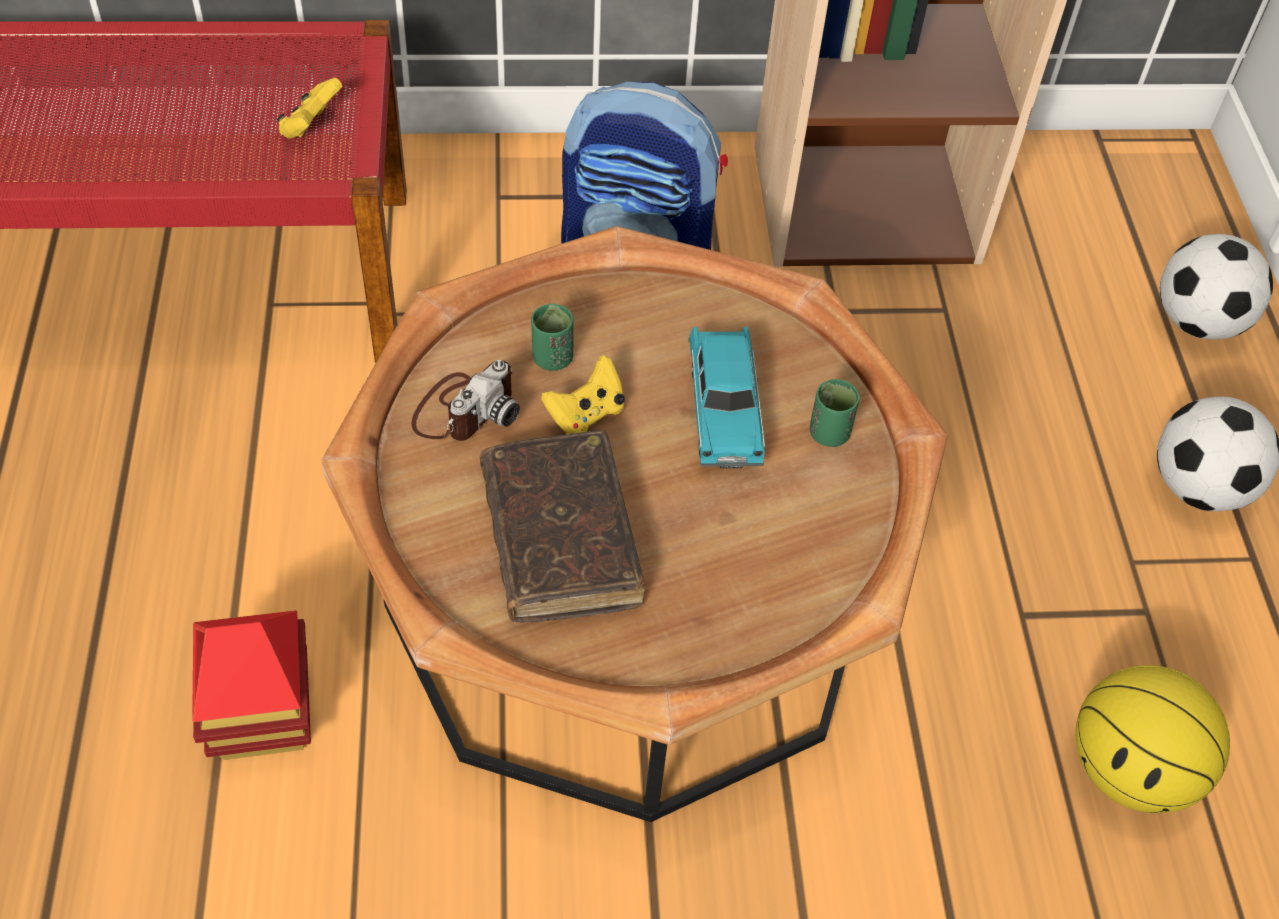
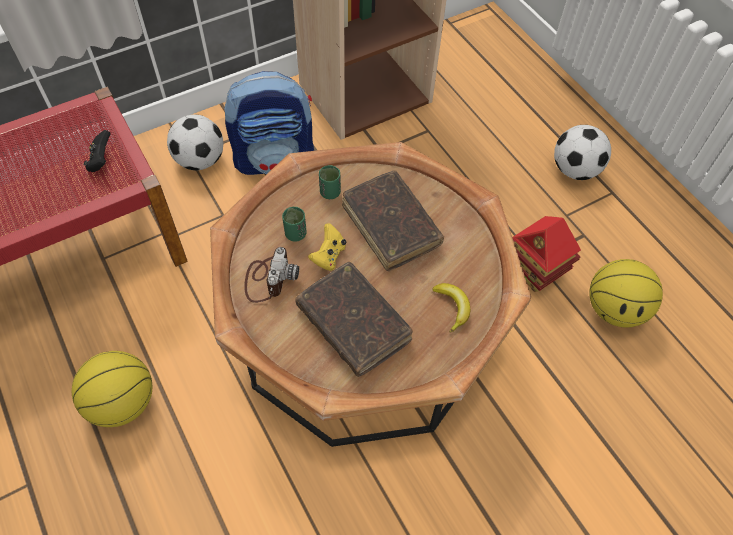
camera: 25 degrees left, 5 degrees up
toy house [192,610,311,760] -> toy house moved to [512,216,581,292]
yellow game controller [277,78,343,139] -> black game controller [84,130,111,172]
turquoise toy car [689,327,765,468] -> brown book [342,171,444,271]
green cup [810,379,860,447] -> green cup moved to [319,165,341,199]
football [1160,234,1273,339] -> football moved to [167,114,223,170]
none -> basketball [72,351,152,427]
none -> banana [432,283,470,333]

